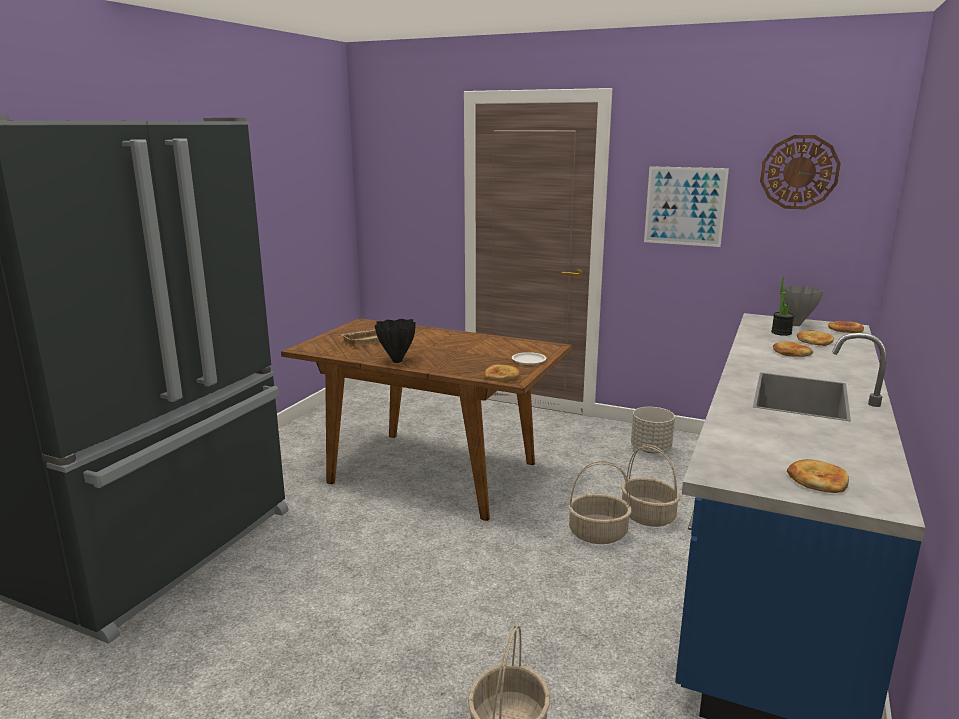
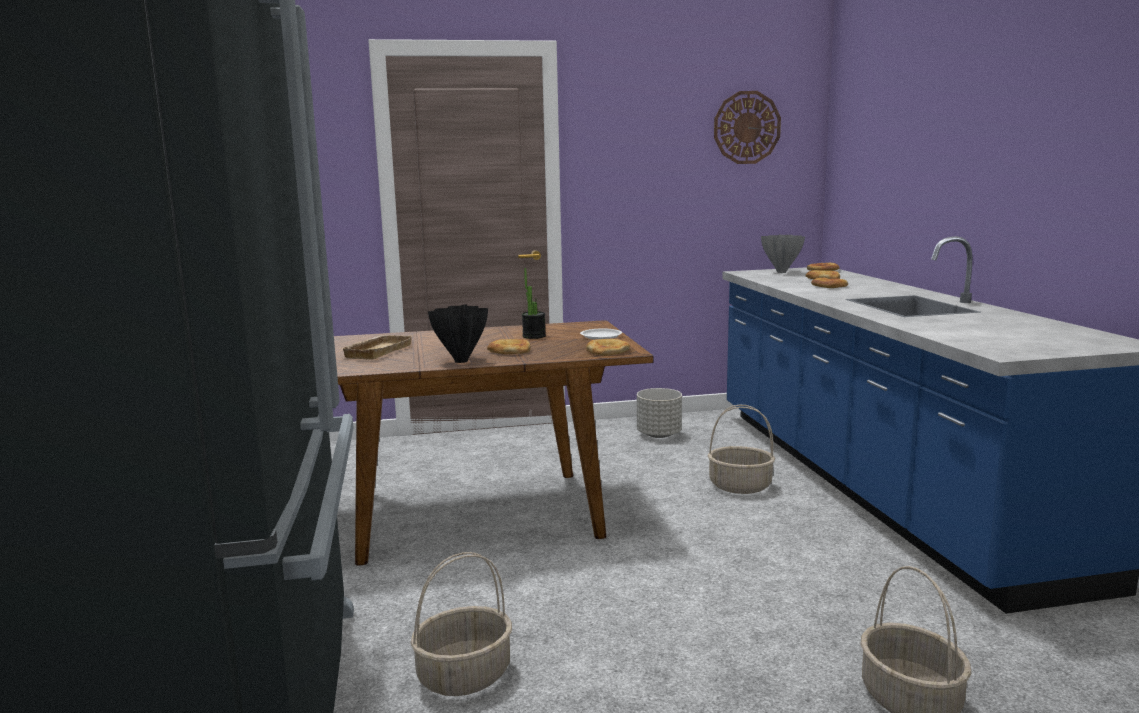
camera: 35 degrees left, 5 degrees down
basket [568,461,631,544] -> basket moved to [410,552,512,696]
picture [644,166,729,247] -> none
potted plant [771,276,794,336] -> potted plant moved to [522,268,546,339]
bread [787,459,849,493] -> bread moved to [487,339,531,354]

